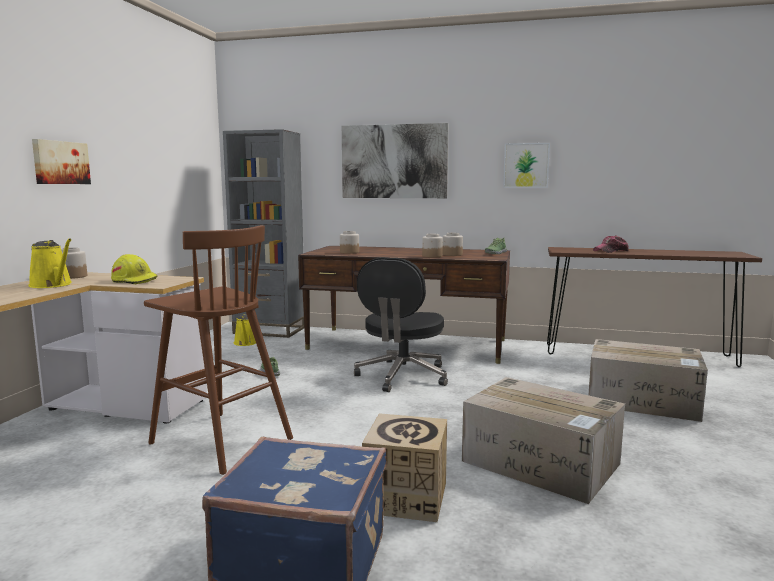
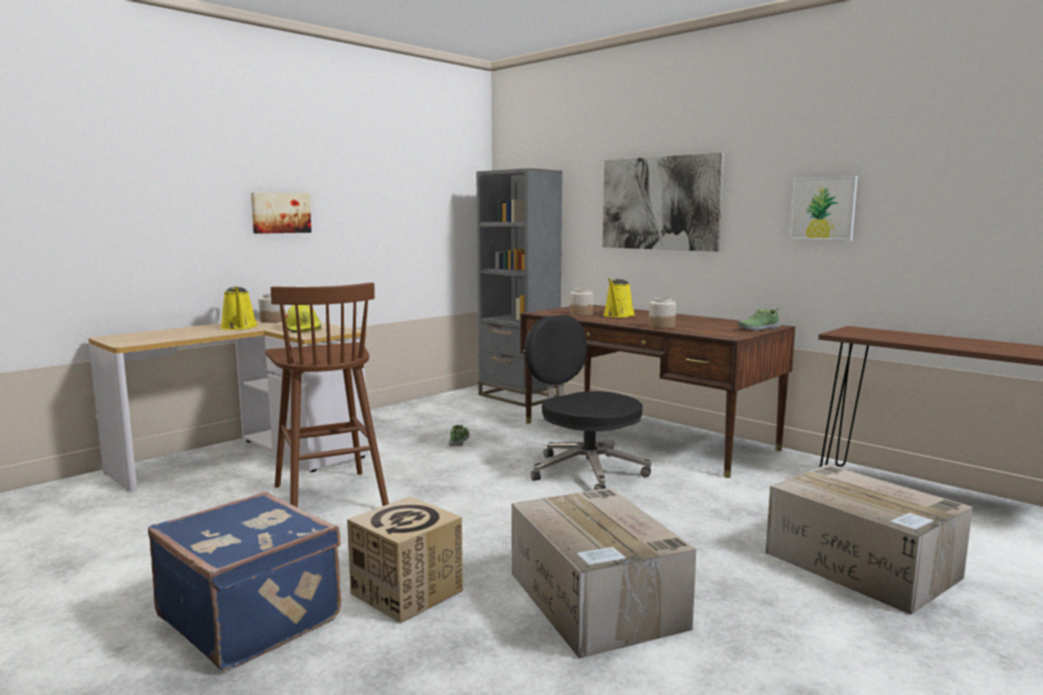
camera: 30 degrees right, 0 degrees up
yellow watering can [234,314,256,346] -> yellow watering can moved to [603,278,635,318]
black office chair [354,257,448,392] -> black office chair turned 90 degrees clockwise [525,315,651,490]
jar [443,233,463,256] -> none
cap [593,235,629,253] -> none

